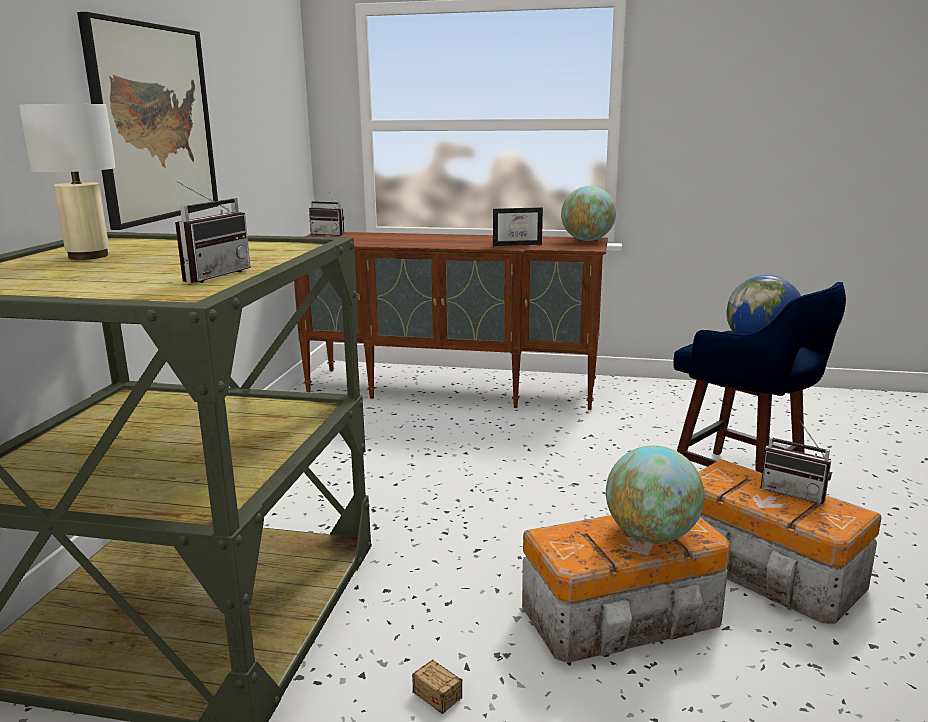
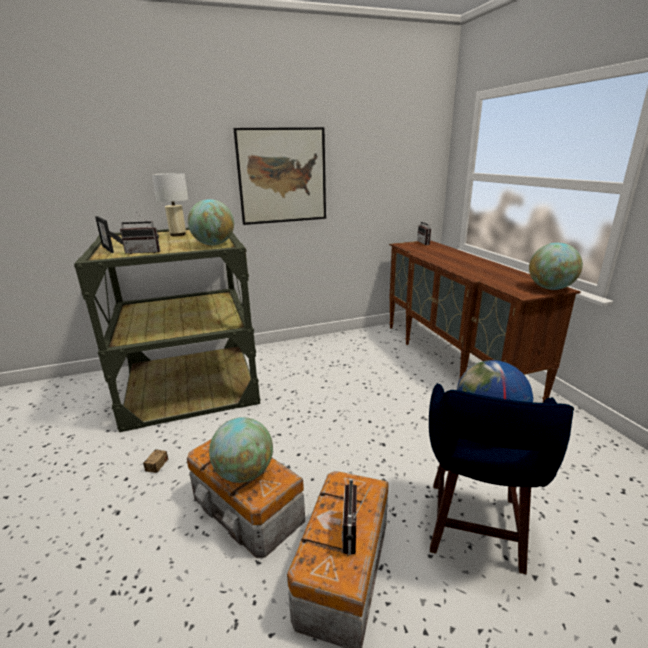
camera: 60 degrees right, 5 degrees up
picture frame [493,207,543,246] -> picture frame moved to [95,216,123,253]
none -> globe [188,199,234,245]

